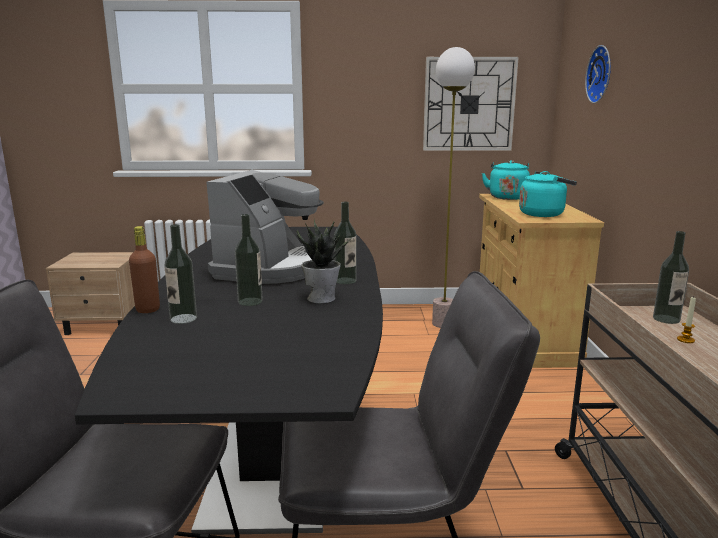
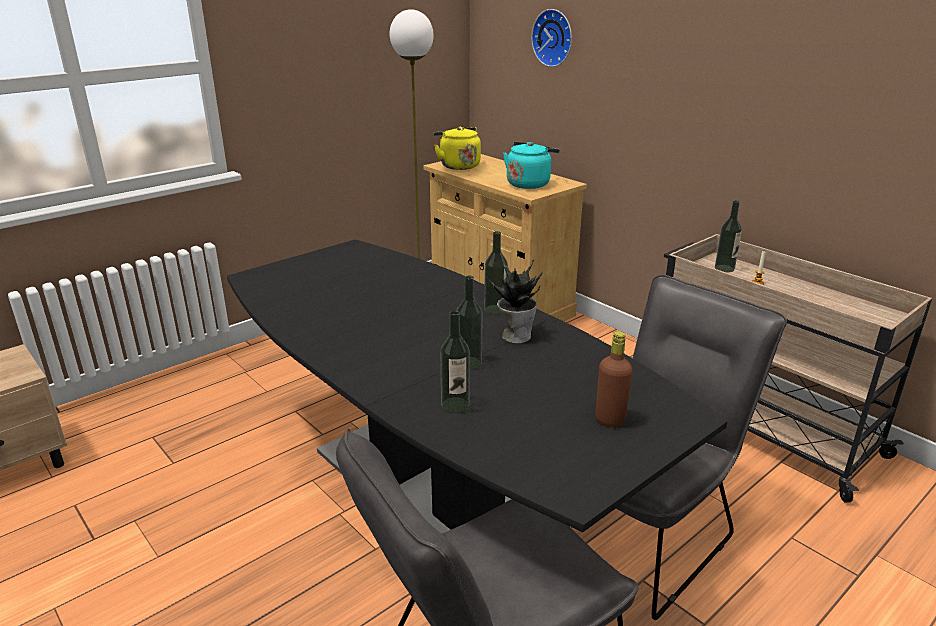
camera: 40 degrees left, 10 degrees up
brown bottle [129,226,160,313] -> brown bottle moved to [595,331,632,427]
coffee machine [206,170,324,284] -> none
wall clock [423,57,519,151] -> none
turquoise kettle [482,160,530,200] -> yellow kettle [434,127,481,170]

